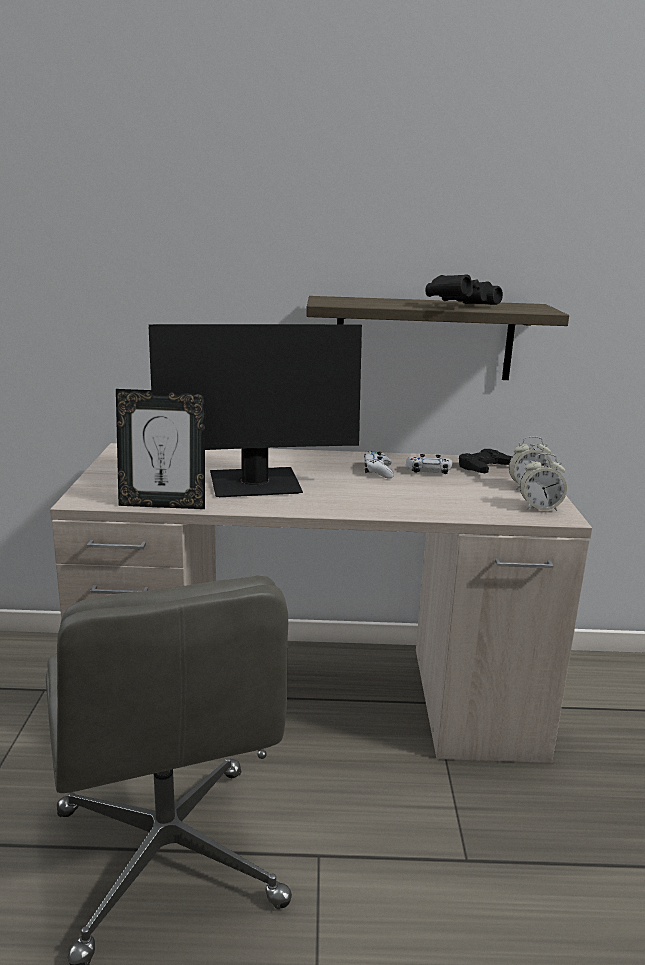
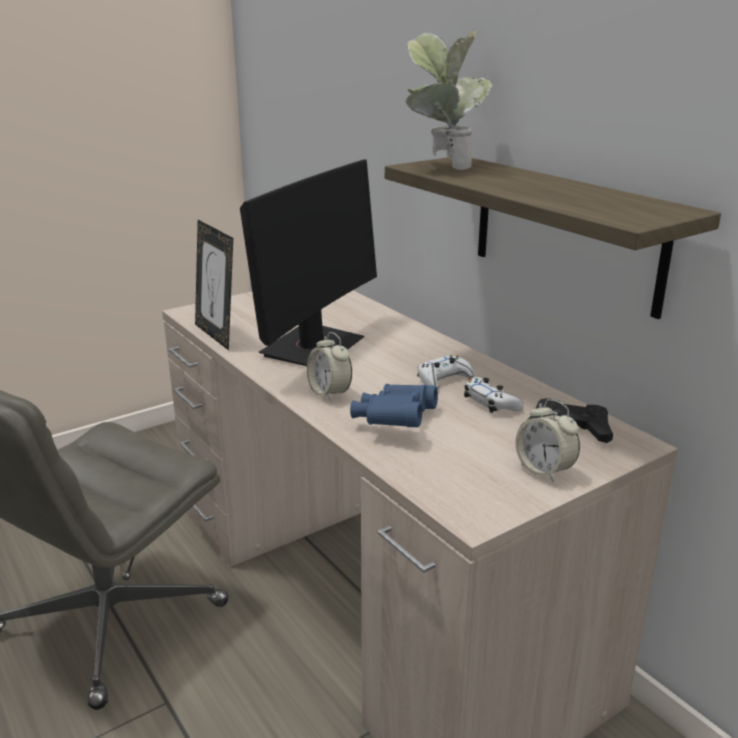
camera: 55 degrees right, 5 degrees up
monitor [149,324,362,497] -> monitor turned 105 degrees counterclockwise [240,160,377,366]
black binoculars [425,274,503,305] -> none
alarm clock [520,453,567,511] -> alarm clock moved to [307,332,352,402]
none -> blue binoculars [350,384,438,427]
none -> potted plant [406,30,493,170]

